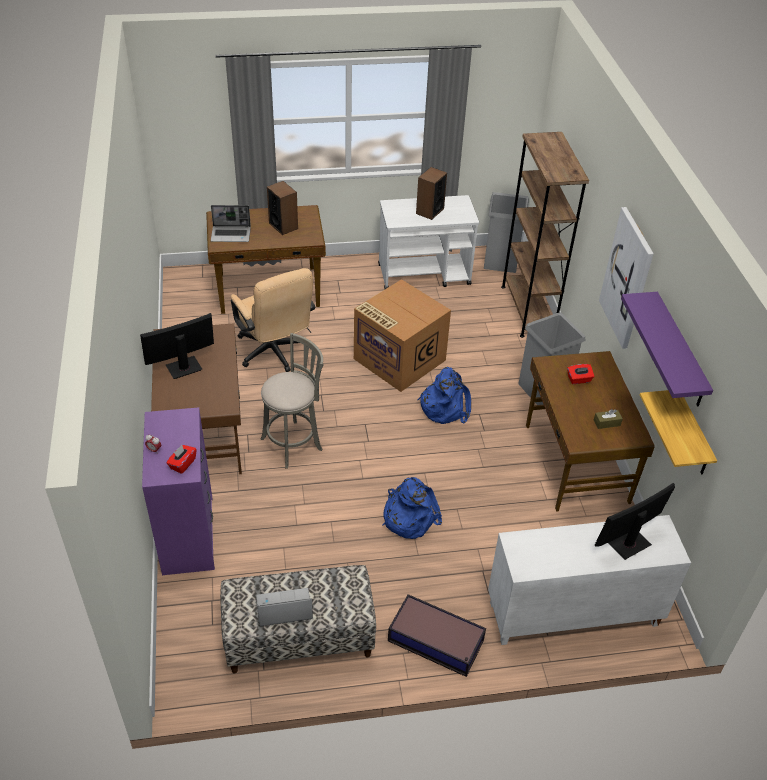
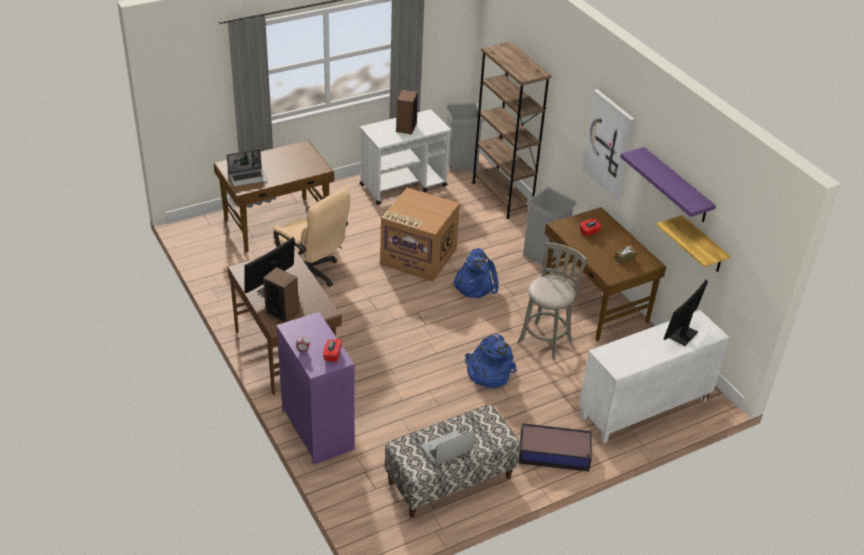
camera: 20 degrees left, 5 degrees down
grey stool [260,333,324,469] -> grey stool moved to [517,242,588,360]
speaker [267,181,298,235] -> speaker moved to [263,267,299,323]

